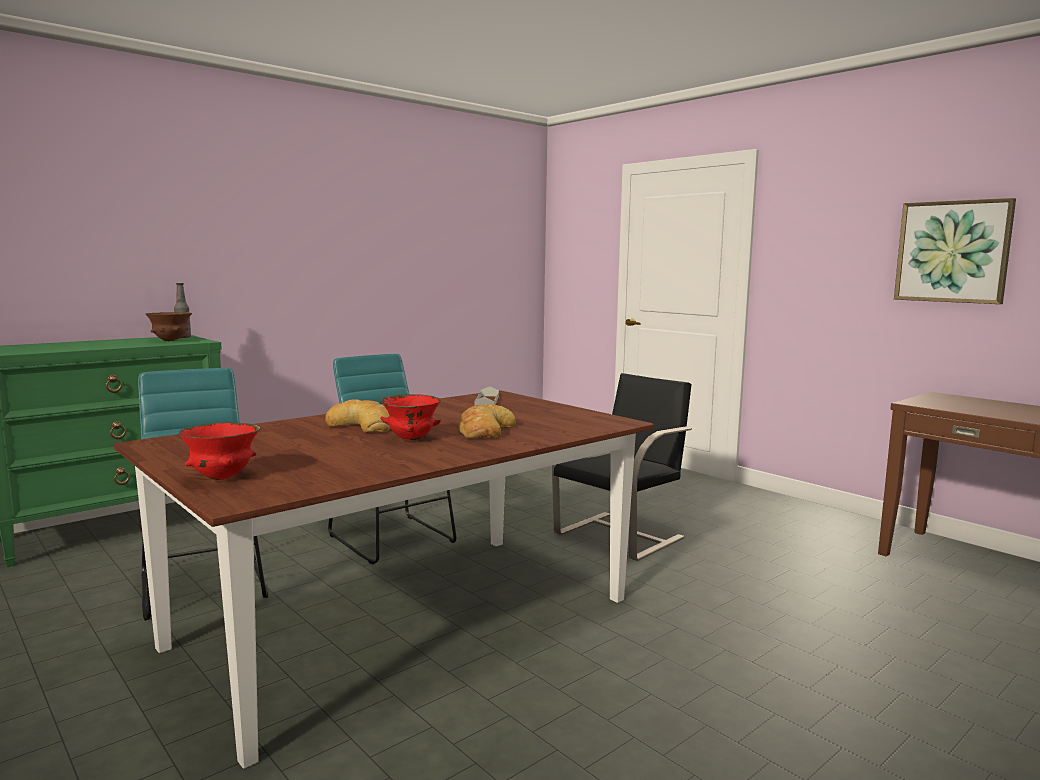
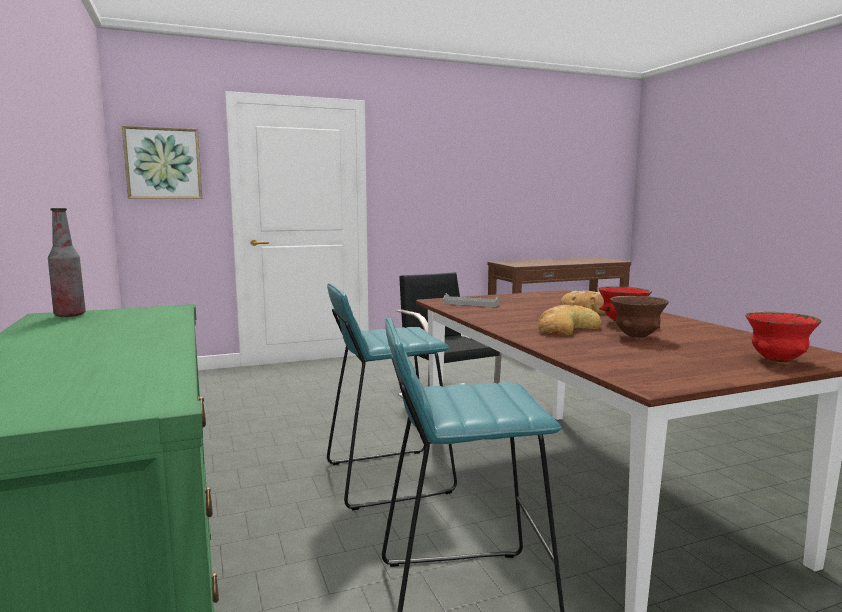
camera: 70 degrees left, 0 degrees up
brown bowl [146,312,192,341] -> brown bowl moved to [610,296,669,338]
picture [894,198,1016,304] -> picture moved to [122,126,202,199]

